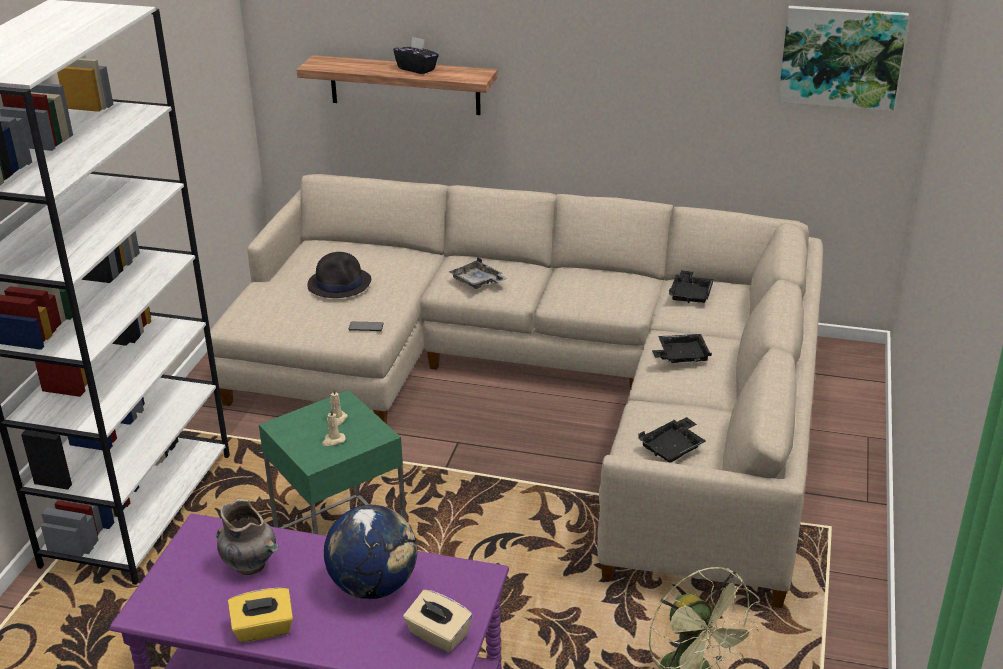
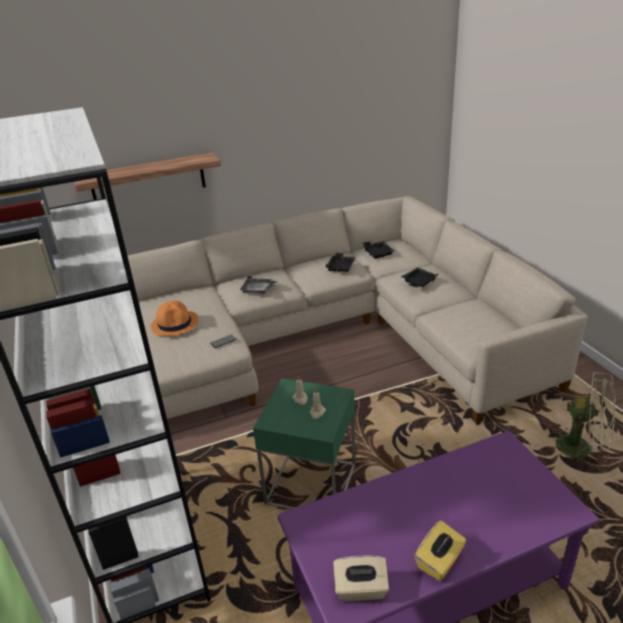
camera: 35 degrees left, 0 degrees up
grey vase [216,499,278,575] -> none
black hat [307,252,371,298] -> orange hat [151,301,198,336]
globe [324,505,417,599] -> none
black tissue box [393,36,439,74] -> none
beige tissue box [403,590,473,653] -> beige tissue box moved to [333,556,389,601]
black tray [638,417,706,463] -> black tray moved to [325,253,356,273]
picture [778,6,909,111] -> none

